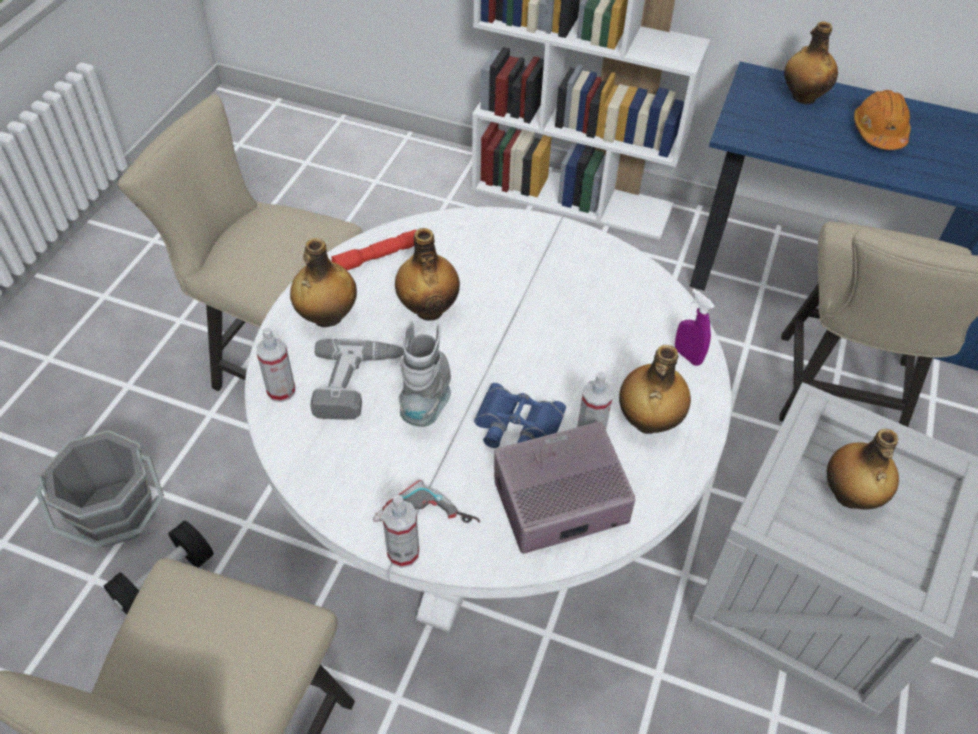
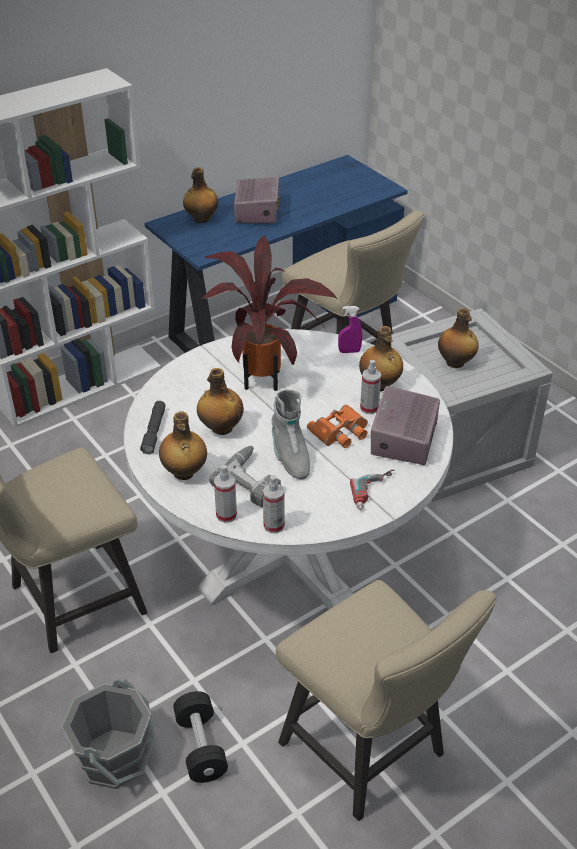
camera: 55 degrees left, 10 degrees down
red flashlight [331,230,417,270] -> grey flashlight [140,401,166,455]
spray bottle [383,495,419,568] -> spray bottle moved to [263,475,285,533]
grey boot [399,320,451,427] -> grey boot turned 150 degrees counterclockwise [271,389,310,479]
blue binoculars [474,383,566,448] -> orange binoculars [307,404,368,448]
orange hard hat [854,90,911,150] -> radio [234,177,279,223]
none -> potted plant [200,235,337,391]

